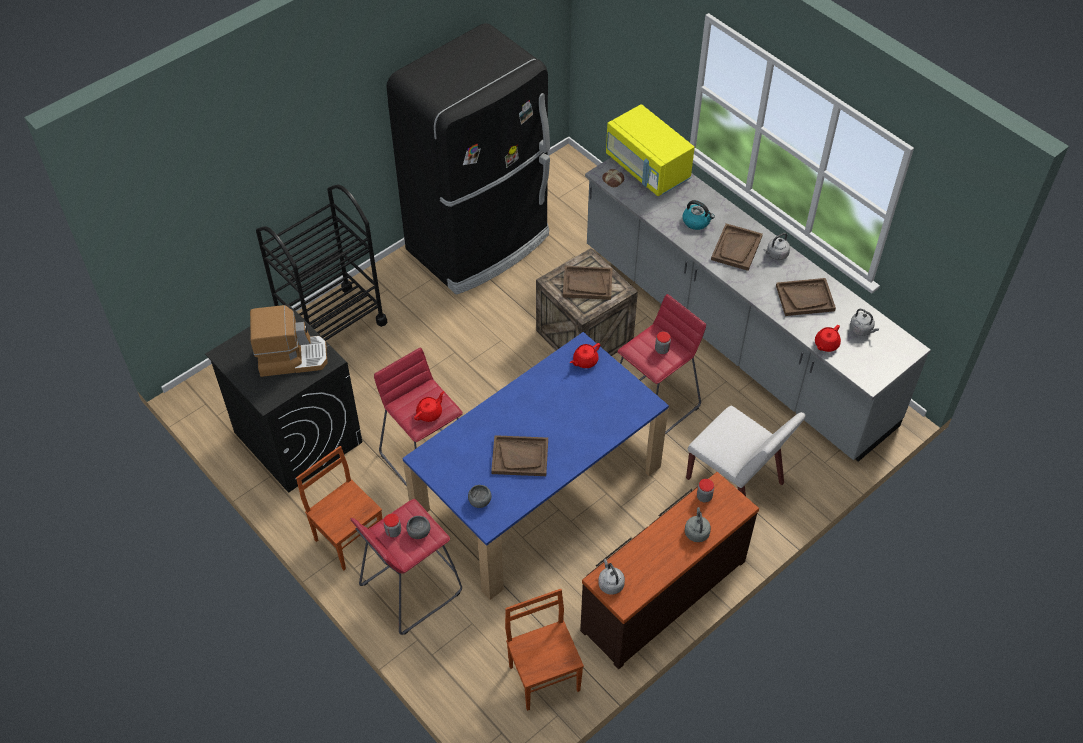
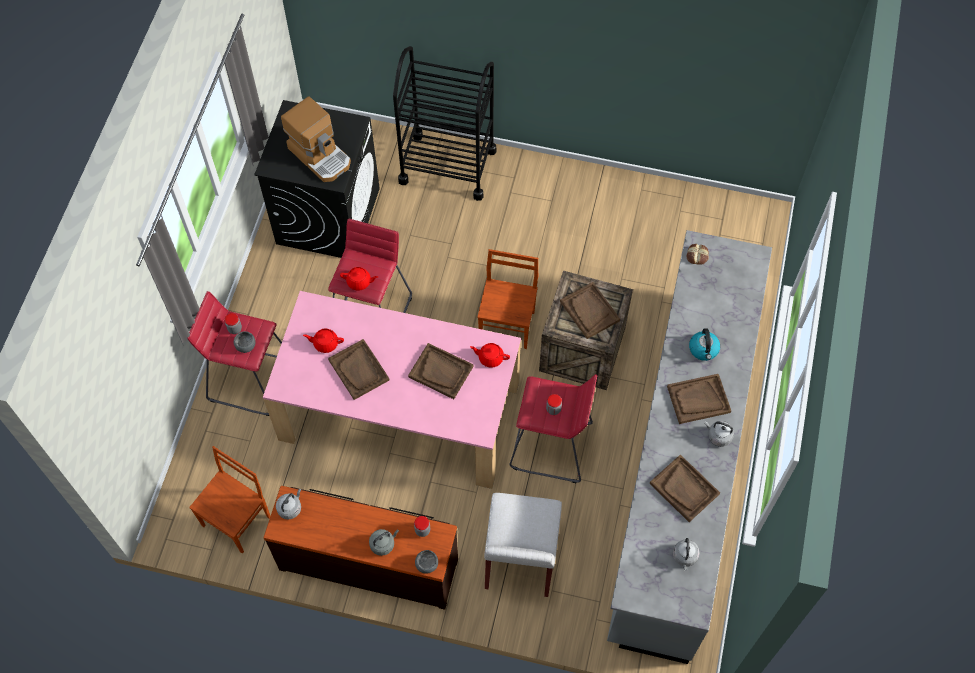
camera: 55 degrees right, 10 degrees up
brown chair [296,446,383,570] -> brown chair moved to [477,249,538,349]
black fridge [386,23,550,295] -> none
blue dining table [403,332,669,600] -> pink dining table [263,291,521,489]
grey bowl [468,485,491,508] -> grey bowl moved to [415,550,438,574]
yellow microwave [606,104,695,196] -> none
red teapot [815,325,841,352] -> red teapot moved to [303,329,344,353]
none -> brown tray [408,343,473,399]

